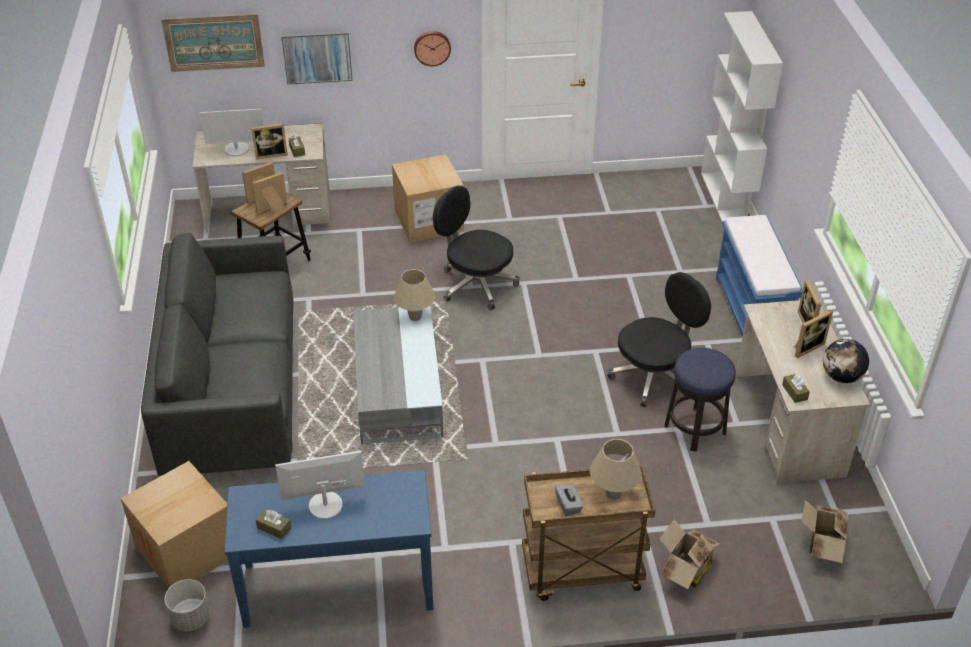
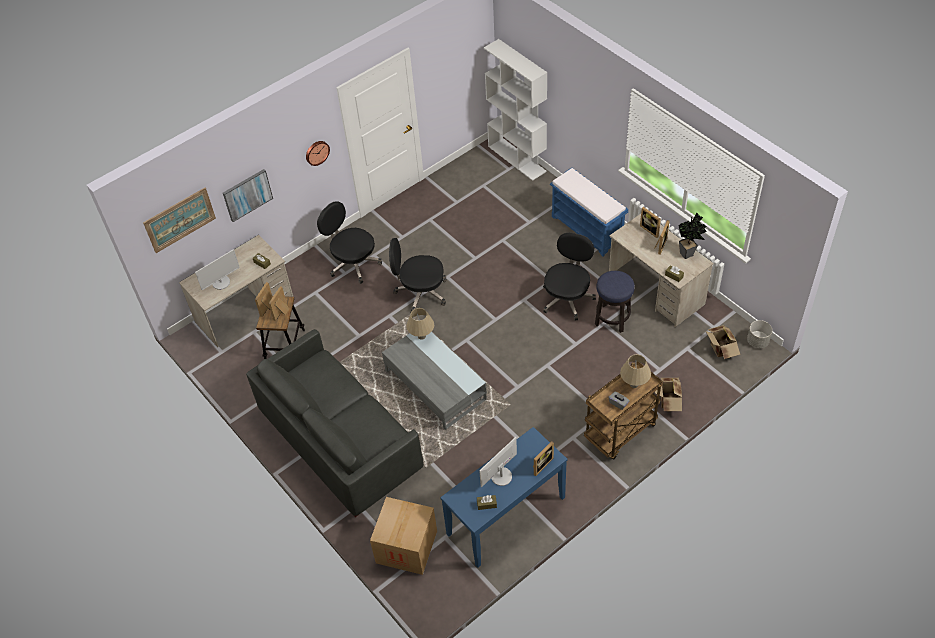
camera: 30 degrees left, 10 degrees up
grey planter [165,579,210,631] -> grey planter moved to [747,320,772,348]
picture frame [251,123,288,159] -> picture frame moved to [533,441,554,476]
cardboard box [392,154,464,242] -> black office chair [317,201,382,284]
globe [823,339,869,383] -> potted plant [678,213,707,259]

